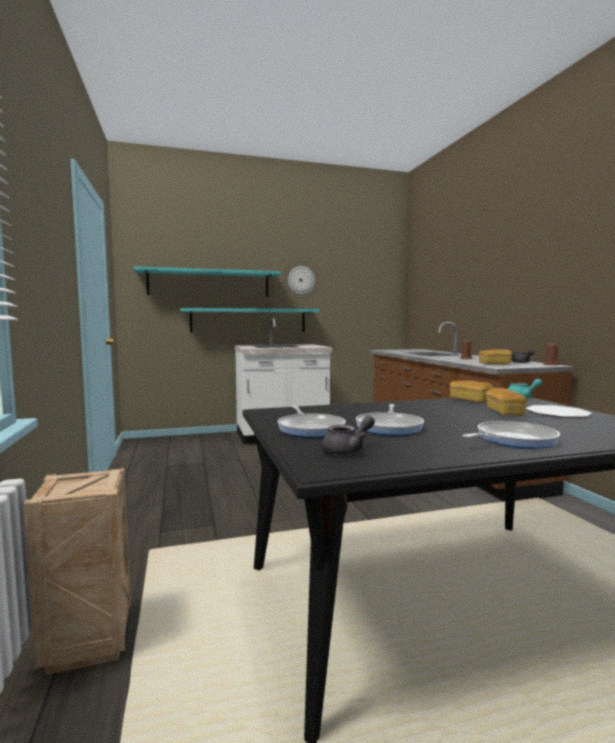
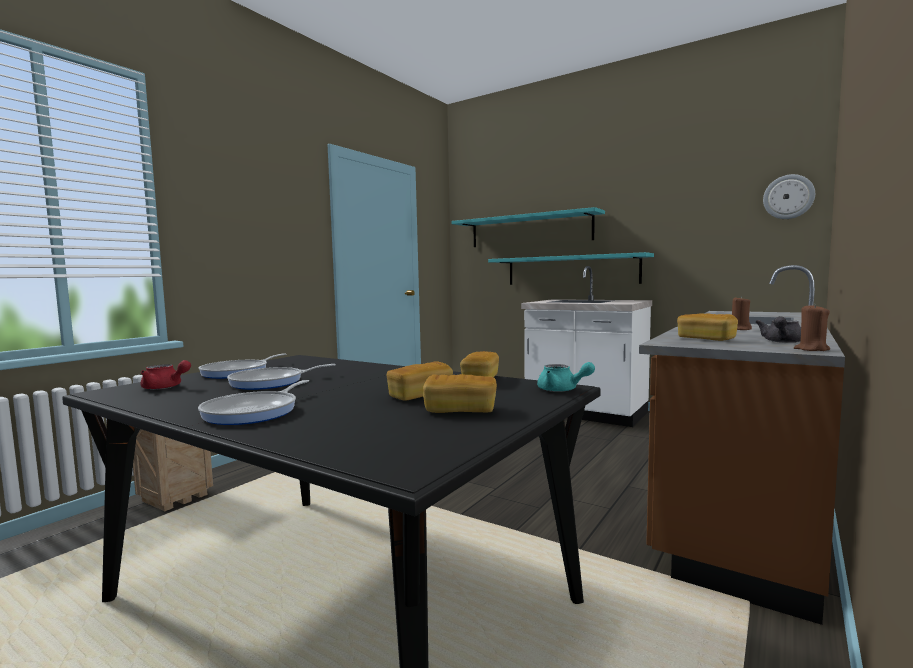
camera: 50 degrees right, 0 degrees up
wall clock [288,266,315,295] -> wall clock moved to [763,174,815,219]
grey teapot [321,415,375,456] -> red teapot [140,360,191,390]
frying pan [462,421,560,449] -> frying pan turned 90 degrees clockwise [198,380,309,425]
plate [526,405,592,418] -> bread [423,374,497,413]

